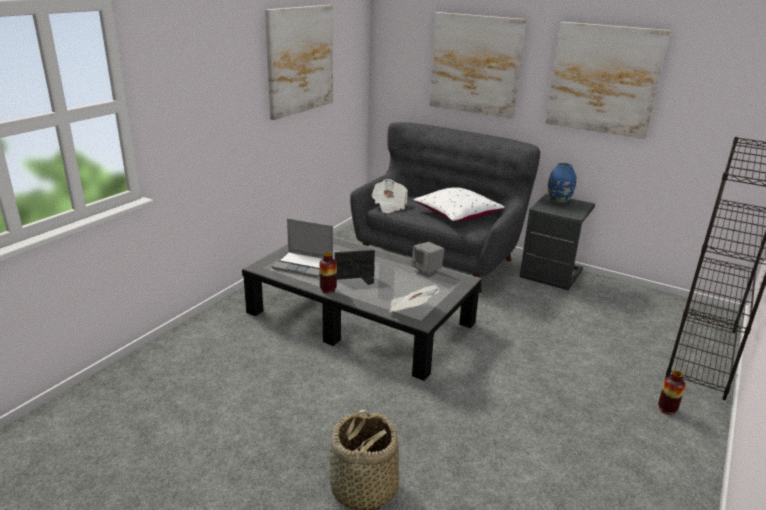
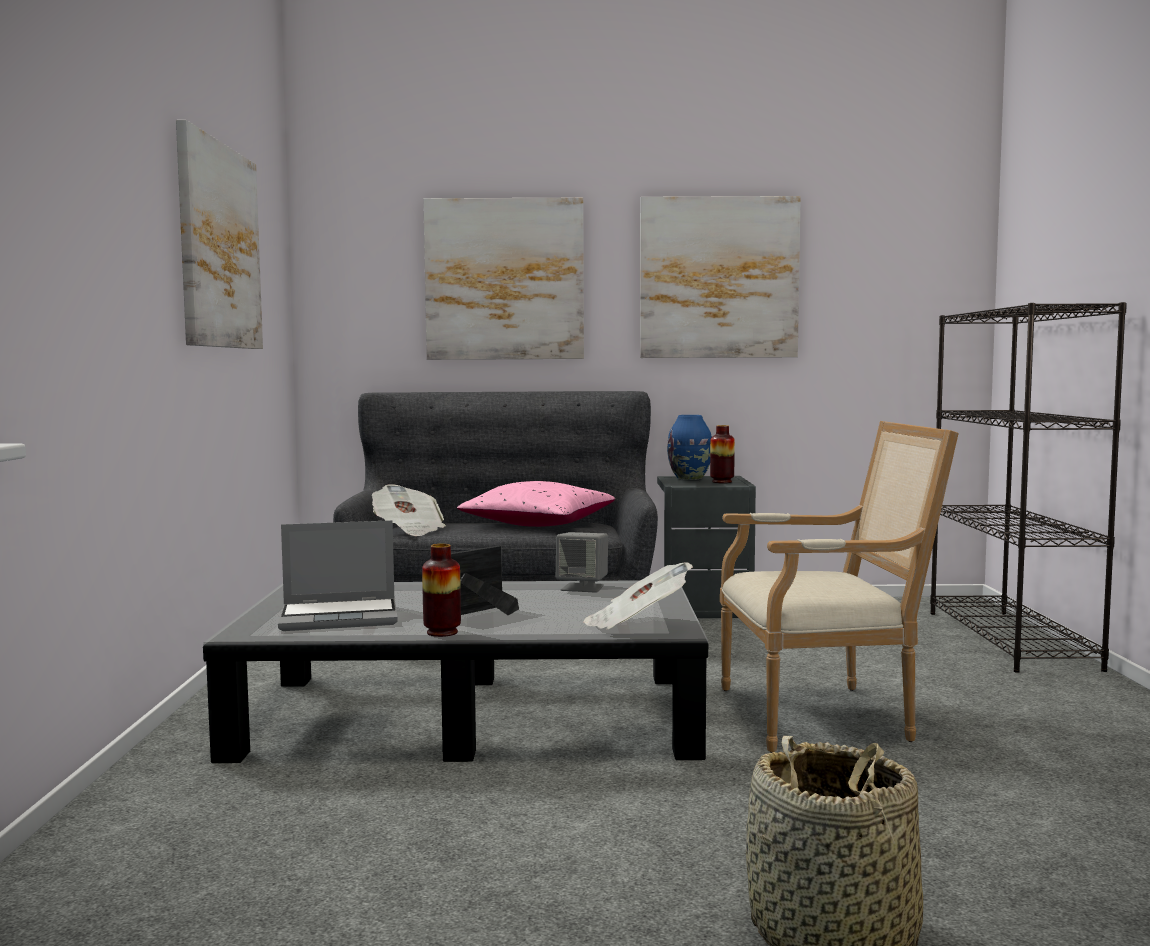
camera: 30 degrees left, 20 degrees down
white pillow [413,187,505,222] -> pink pillow [457,481,615,527]
vase [658,370,686,415] -> vase moved to [710,425,735,483]
none -> armchair [720,421,959,753]

